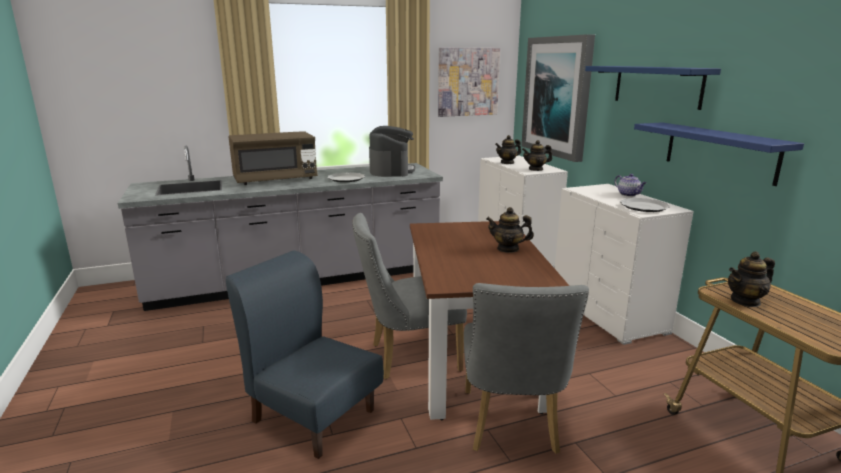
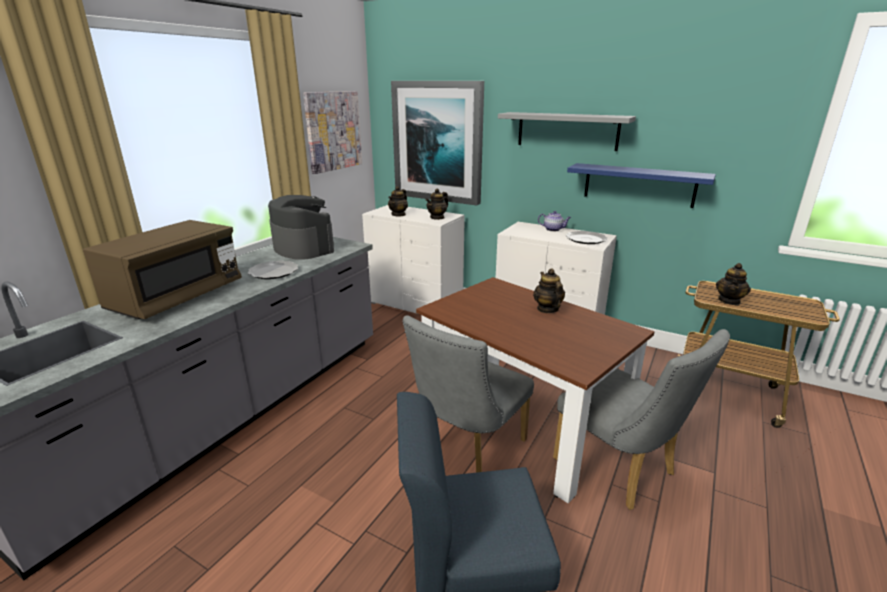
camera: 40 degrees left, 5 degrees up
teapot [486,207,534,253] -> teapot turned 105 degrees clockwise [533,268,565,313]
blue shelf [585,66,721,110] -> grey shelf [498,112,636,151]

